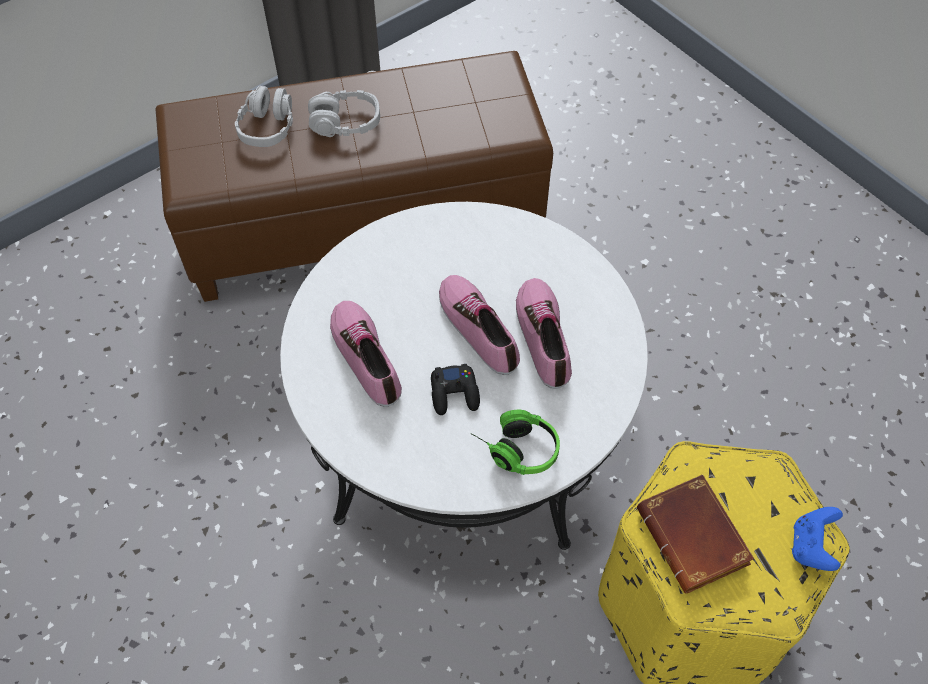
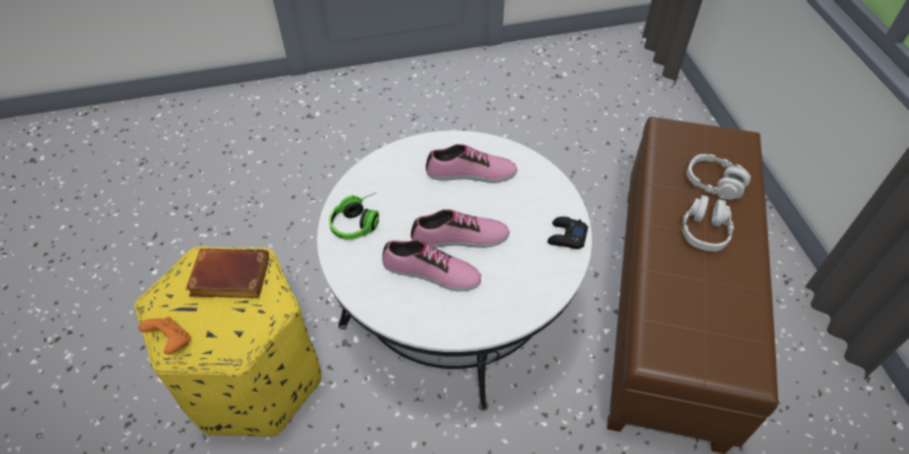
camera: 115 degrees right, 5 degrees down
black game controller [431,364,480,415] -> black game controller moved to [547,216,588,249]
blue game controller [792,507,843,571] -> orange game controller [138,317,191,355]

